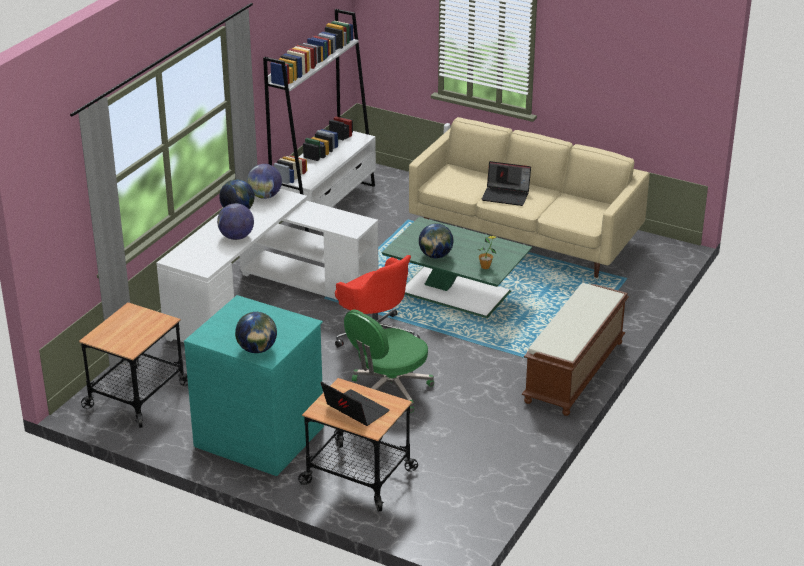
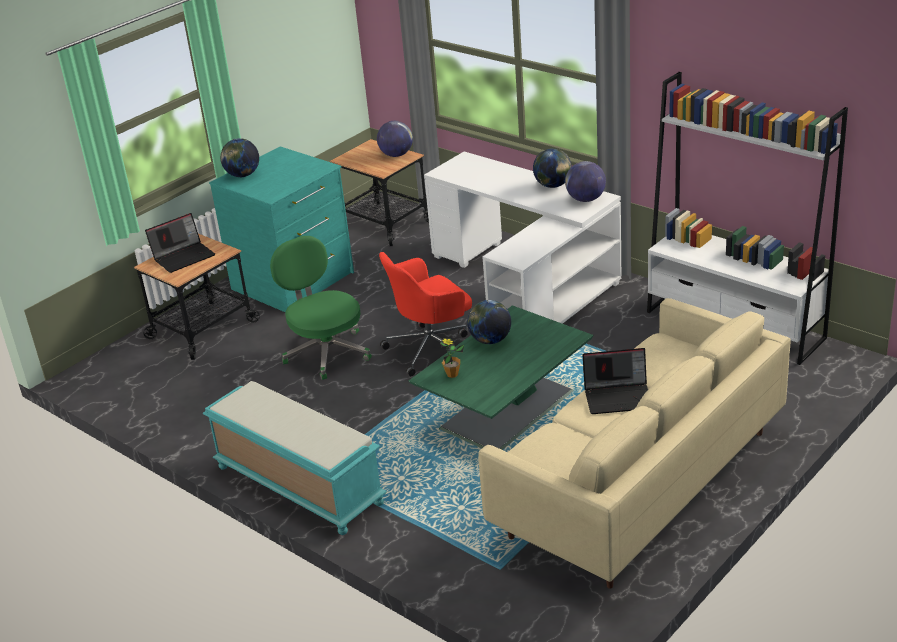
camera: 105 degrees right, 0 degrees up
globe [217,203,254,240] -> globe moved to [377,121,413,157]
laptop [481,161,531,206] -> laptop turned 120 degrees counterclockwise [583,348,648,414]
brown bench [522,283,629,416] -> turquoise bench [203,381,387,535]

